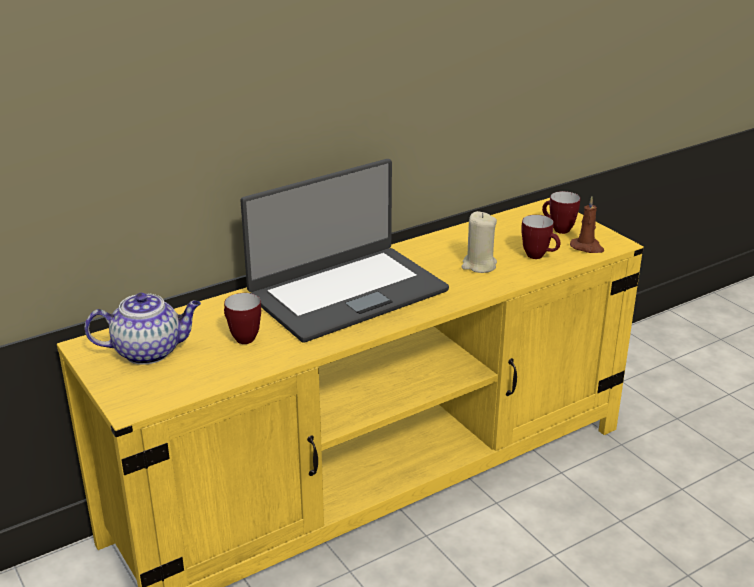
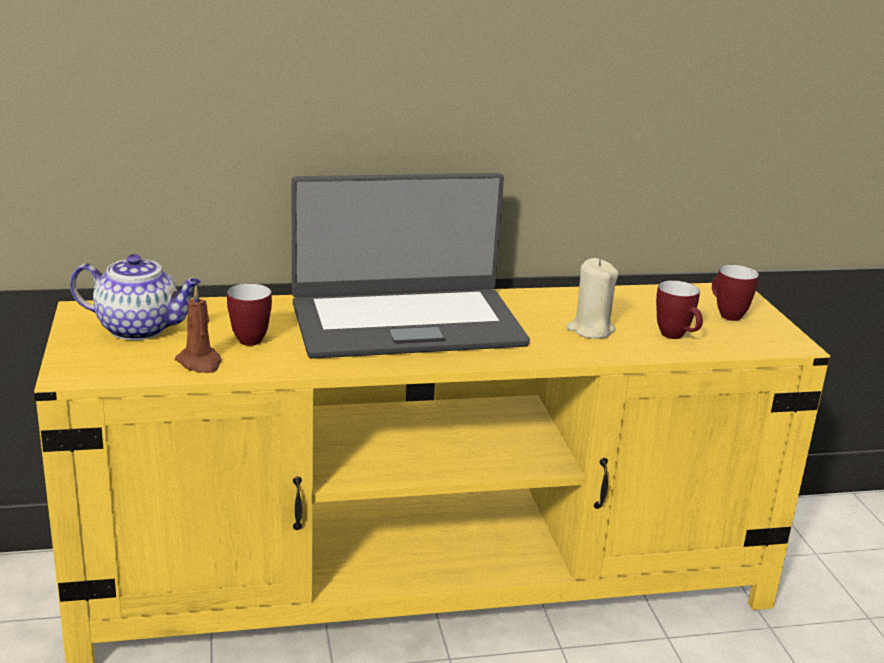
camera: 20 degrees right, 5 degrees down
brown candle [570,196,604,253] -> brown candle moved to [175,285,222,373]

